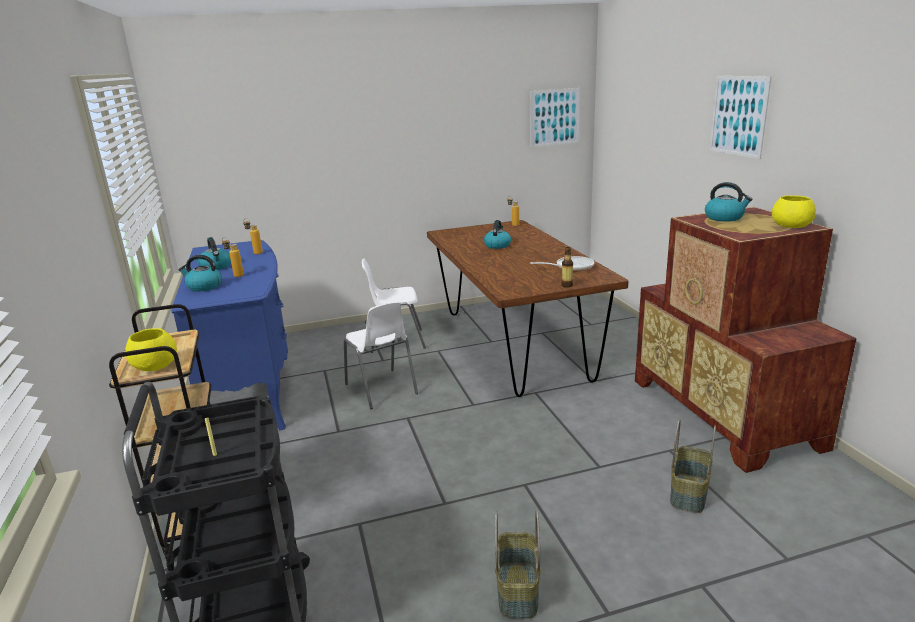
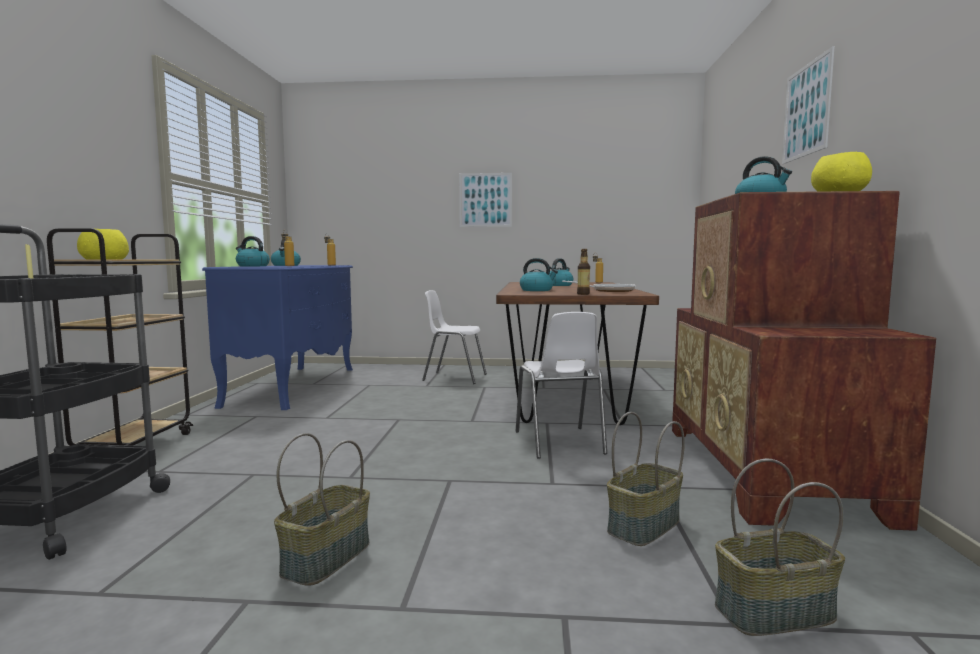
camera: 20 degrees right, 15 degrees down
white chair [344,301,418,409] -> white chair moved to [516,312,607,459]
picture [530,88,580,147] -> picture moved to [459,173,512,227]
none -> kettle [520,258,558,291]
none -> basket [715,459,845,636]

